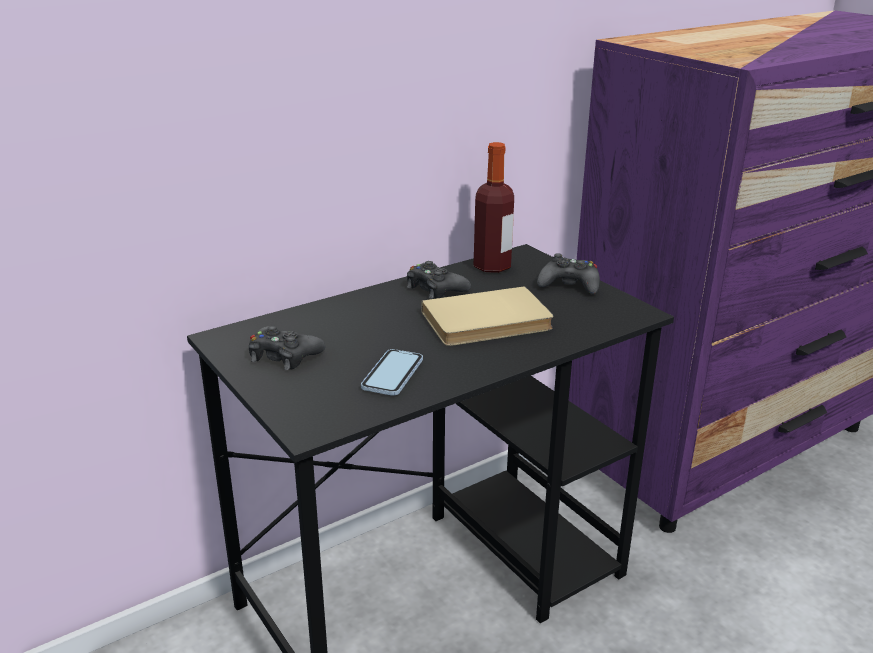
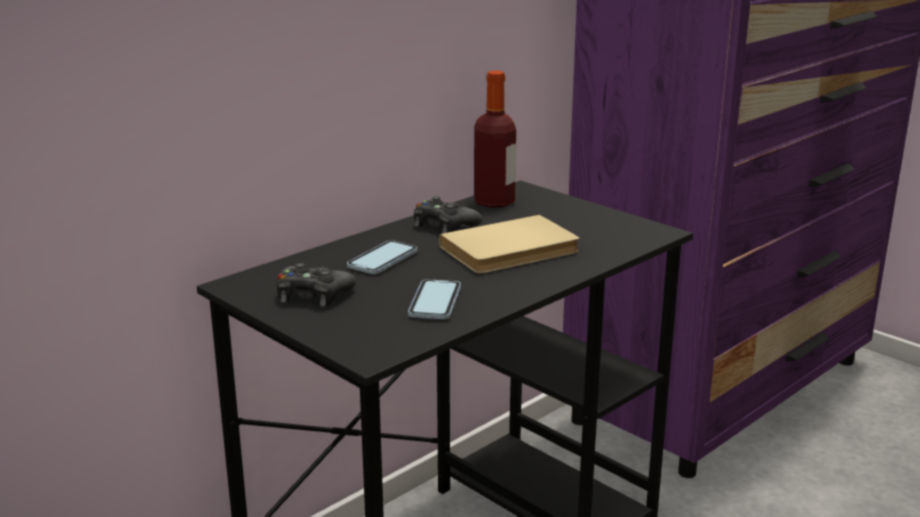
camera: 10 degrees left, 5 degrees down
black game controller [537,253,600,294] -> none
none -> phone [347,240,417,274]

